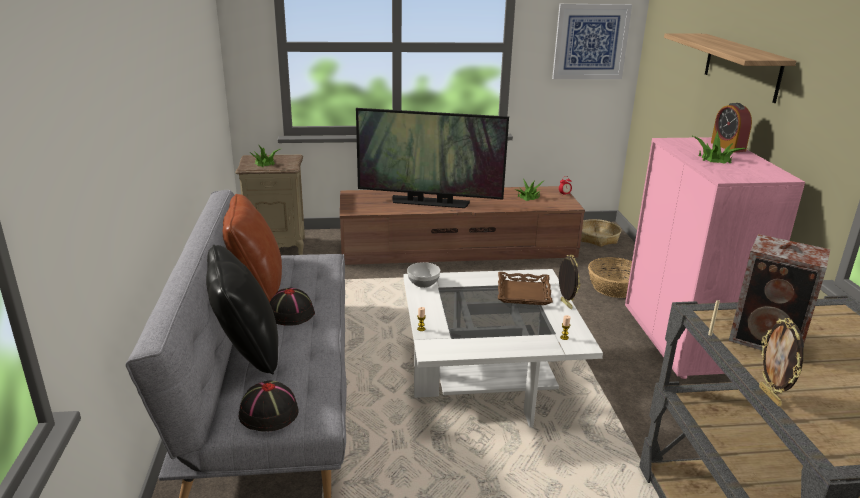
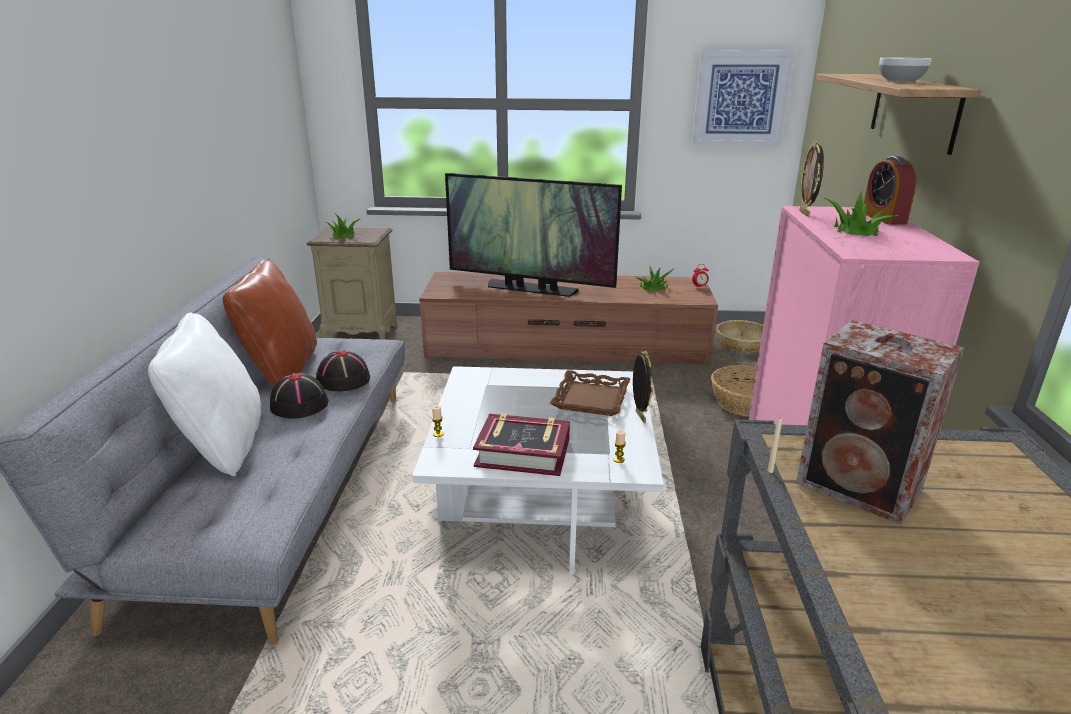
camera: 10 degrees right, 0 degrees up
black pillow [206,245,278,374] -> white pillow [148,312,261,476]
black hat [239,380,299,432] -> black hat moved to [316,350,370,391]
bowl [407,262,440,288] -> bowl moved to [879,57,932,82]
picture frame [759,318,804,406] -> picture frame moved to [799,141,824,217]
none -> book [473,413,570,476]

